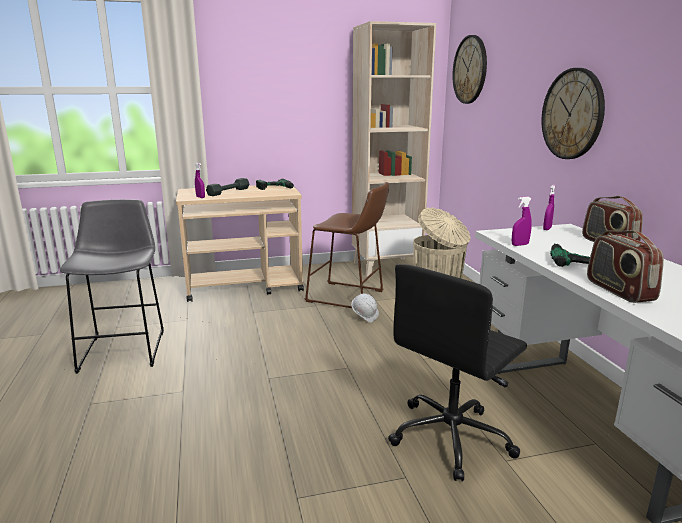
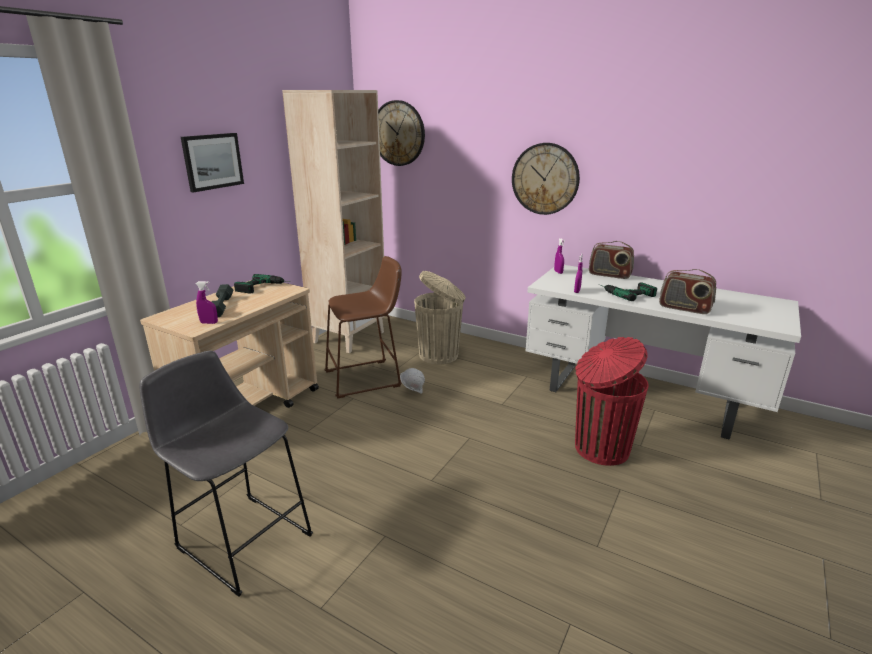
camera: 45 degrees left, 5 degrees up
black office chair [388,264,527,482] -> red trash can [575,337,649,466]
none -> picture [181,133,244,192]

